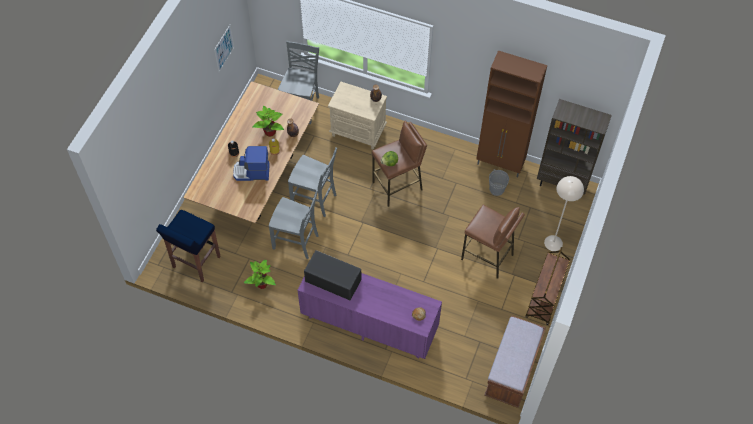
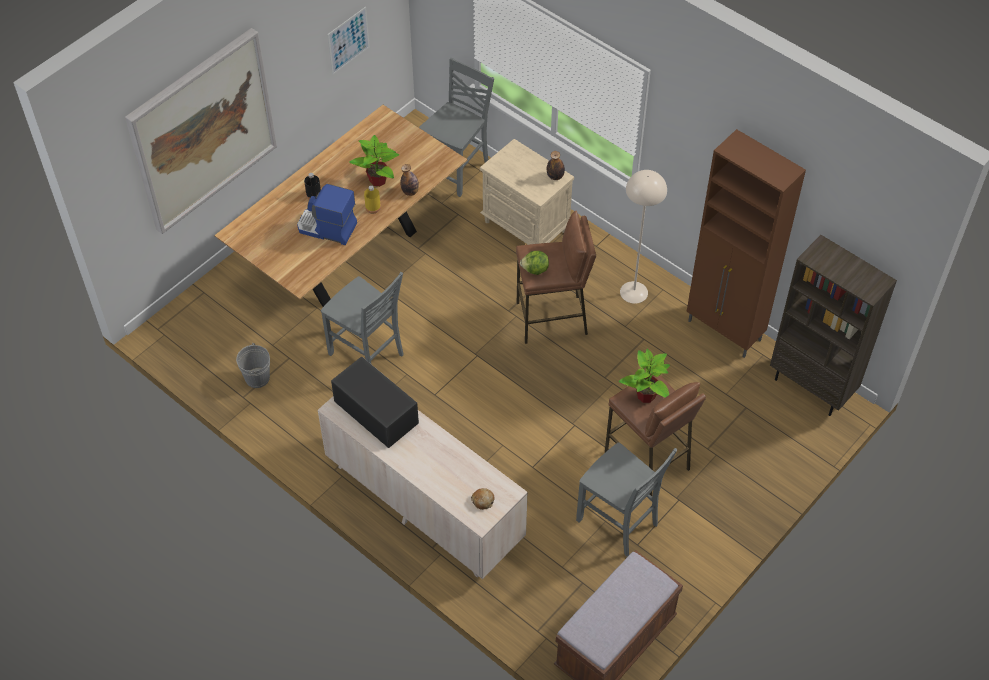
camera: 20 degrees right, 5 degrees down
blue stool [156,210,221,282] -> none
potted plant [244,260,276,289] -> potted plant moved to [619,349,670,403]
grey chair [288,148,337,217] -> grey chair moved to [576,442,678,557]
purple dresser [297,273,442,359] -> beige dresser [318,397,527,579]
grey bucket [489,169,509,196] -> grey bucket moved to [236,343,270,388]
brown cart [525,247,570,325] -> none
beige floor lamp [544,176,584,251] -> beige floor lamp moved to [620,170,667,303]
none -> picture [125,28,277,234]

